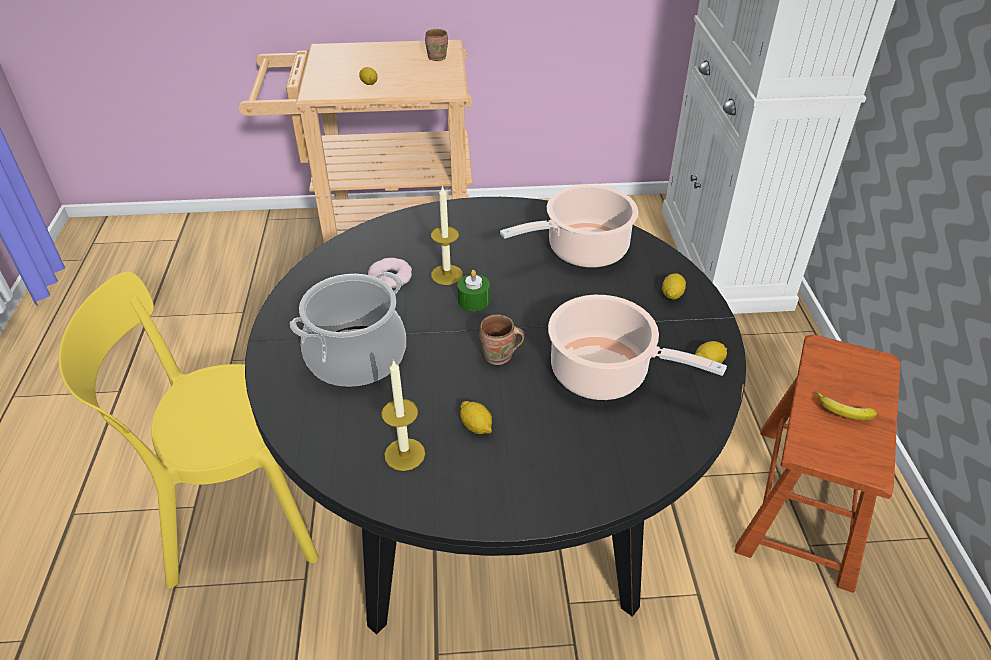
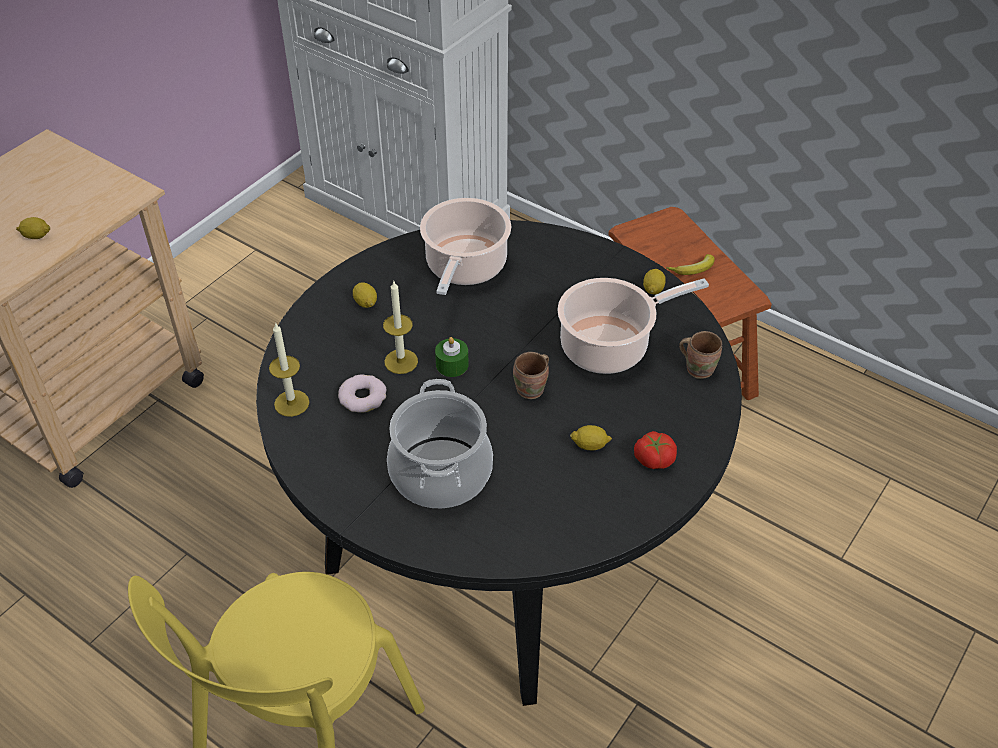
camera: 50 degrees left, 5 degrees up
candle [381,359,425,471] -> candle moved to [269,322,309,417]
brown mug [425,29,448,61] -> brown mug moved to [679,331,722,379]
lemon [662,273,686,299] -> lemon moved to [353,282,377,308]
none -> tomato [634,431,677,469]

